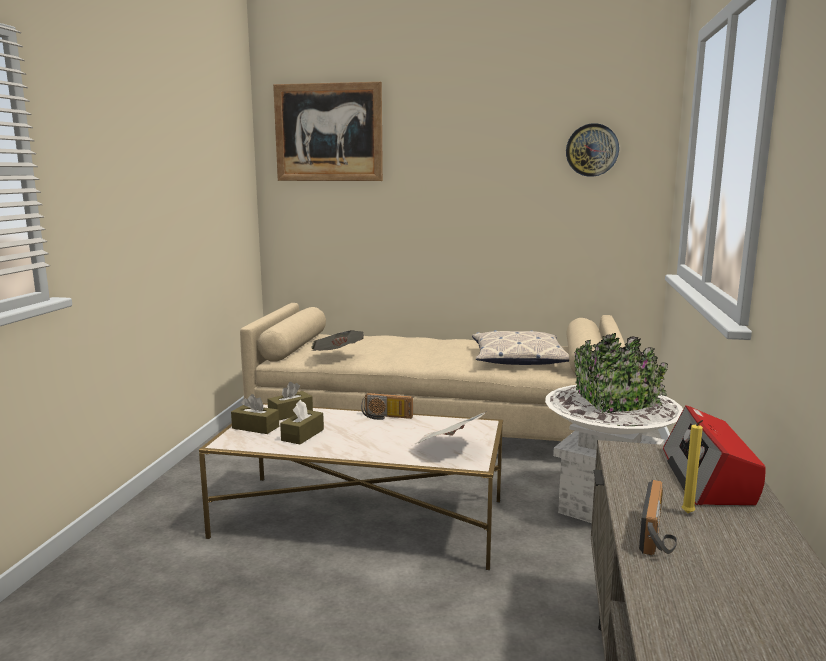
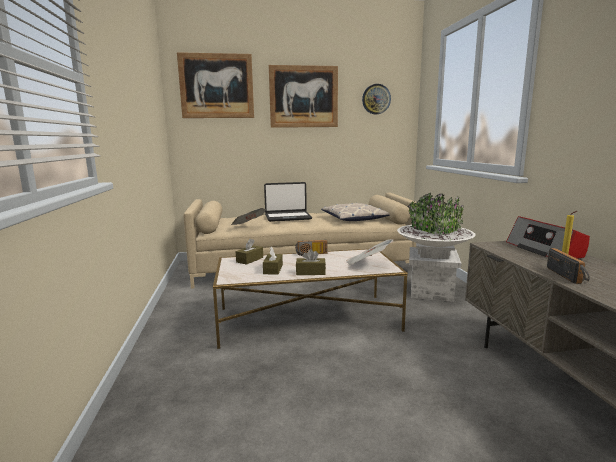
camera: 20 degrees left, 0 degrees up
brown tissue box [231,394,279,434] -> brown tissue box moved to [296,249,326,275]
none -> laptop [264,182,312,222]
none -> picture [269,65,338,128]

